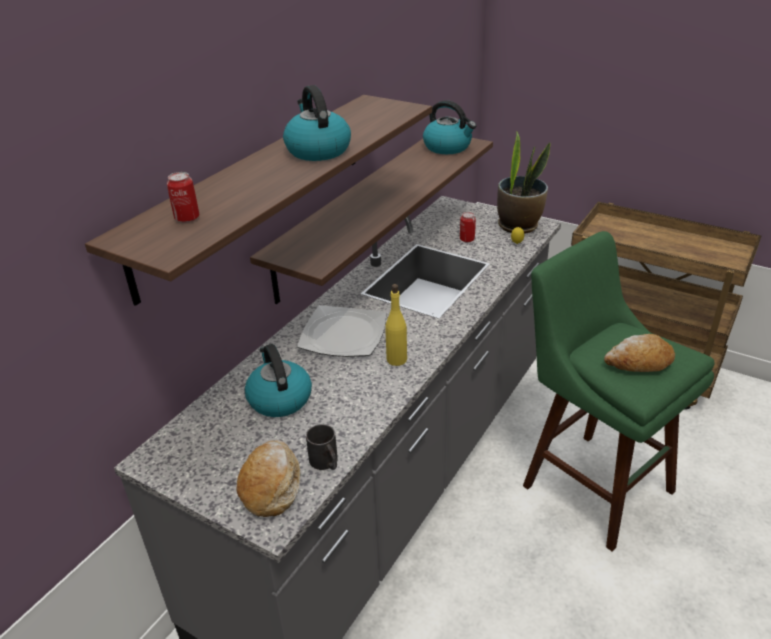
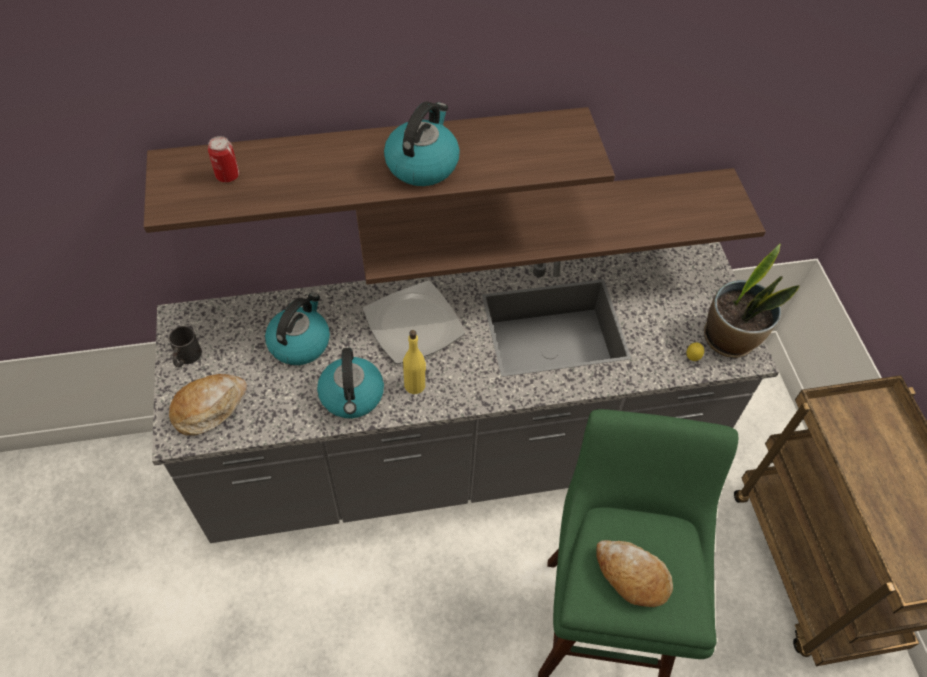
camera: 45 degrees right, 20 degrees up
black mug [306,424,338,470] -> black mug moved to [169,326,202,367]
kettle [423,100,477,154] -> kettle moved to [317,348,384,418]
can [460,212,476,242] -> none

